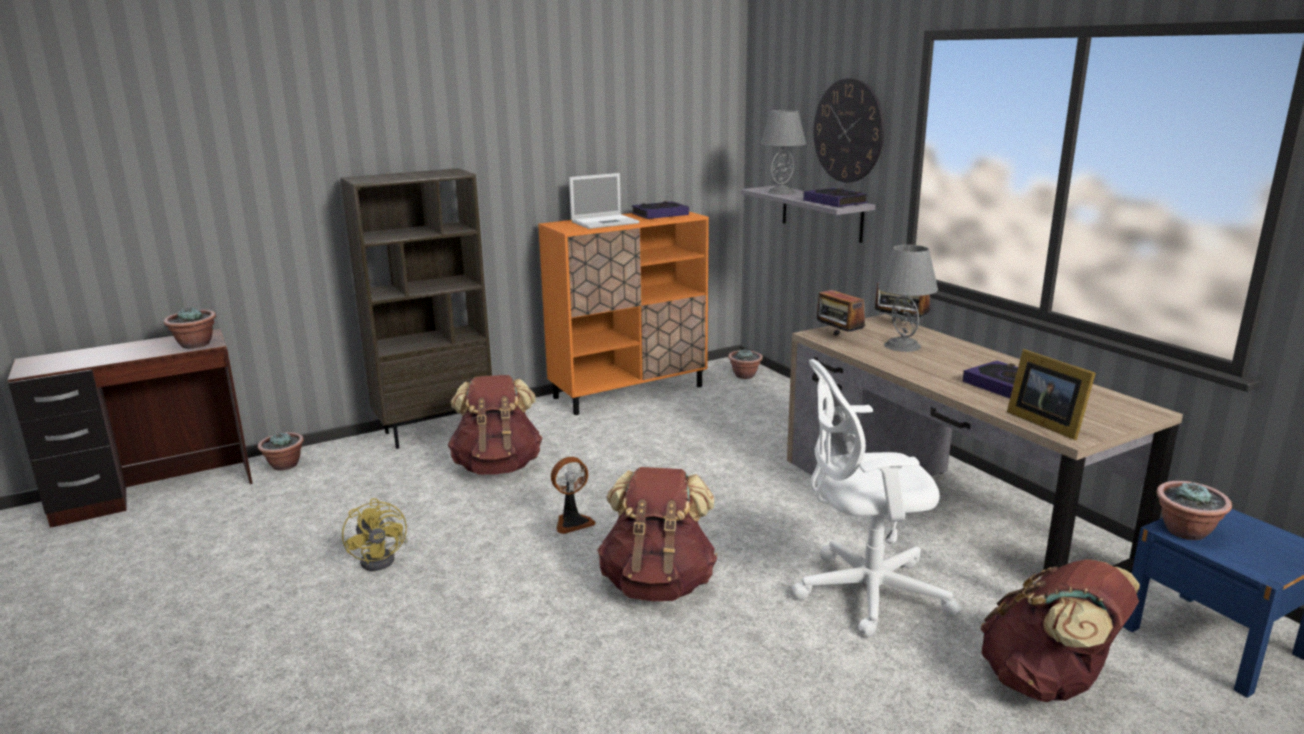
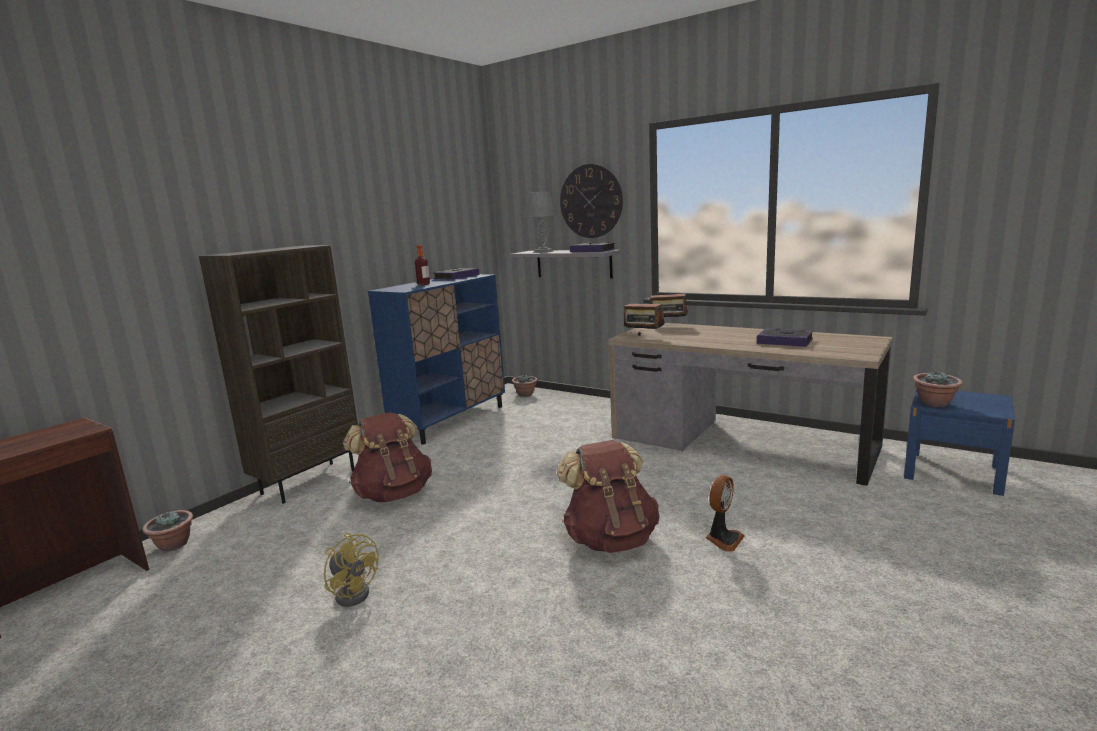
camera: 25 degrees left, 5 degrees down
potted plant [163,307,216,349] -> none
orange cabinet [538,212,709,415] -> blue cabinet [368,274,505,444]
fan [551,457,596,534] -> fan moved to [705,475,745,552]
laptop [569,173,639,229] -> bottle [415,245,430,285]
white office chair [792,359,961,637] -> none
grey table lamp [878,245,938,352] -> none
brown backpack [980,560,1140,702] -> none
picture frame [1007,349,1096,440] -> none

